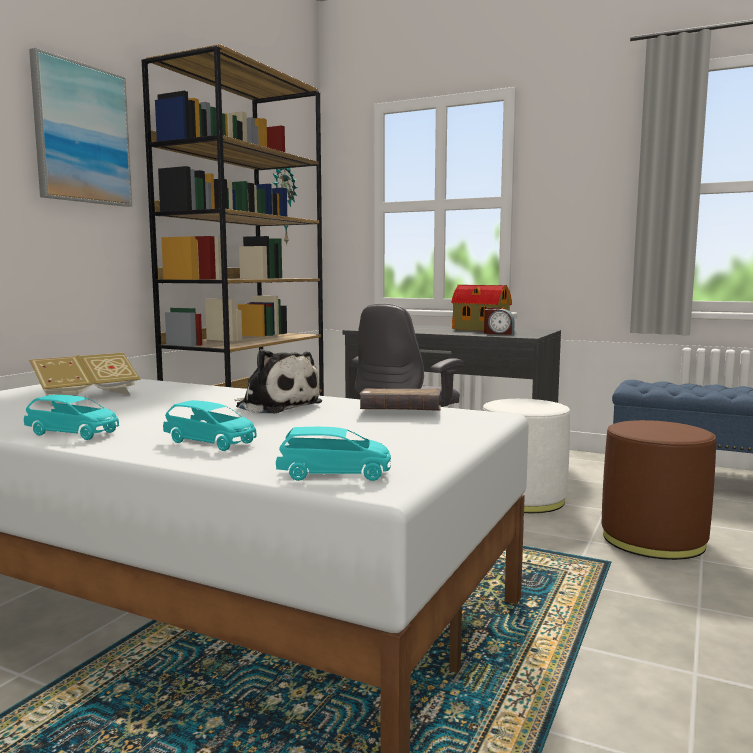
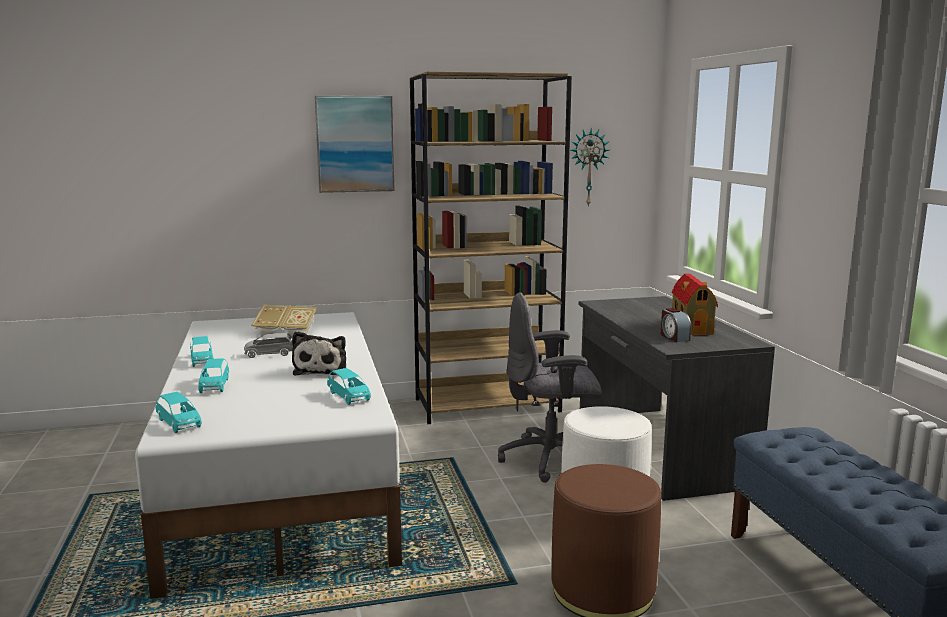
camera: 50 degrees right, 5 degrees up
brown book [359,388,441,411] -> turquoise toy car [327,368,371,405]
none -> grey toy car [244,333,293,358]

